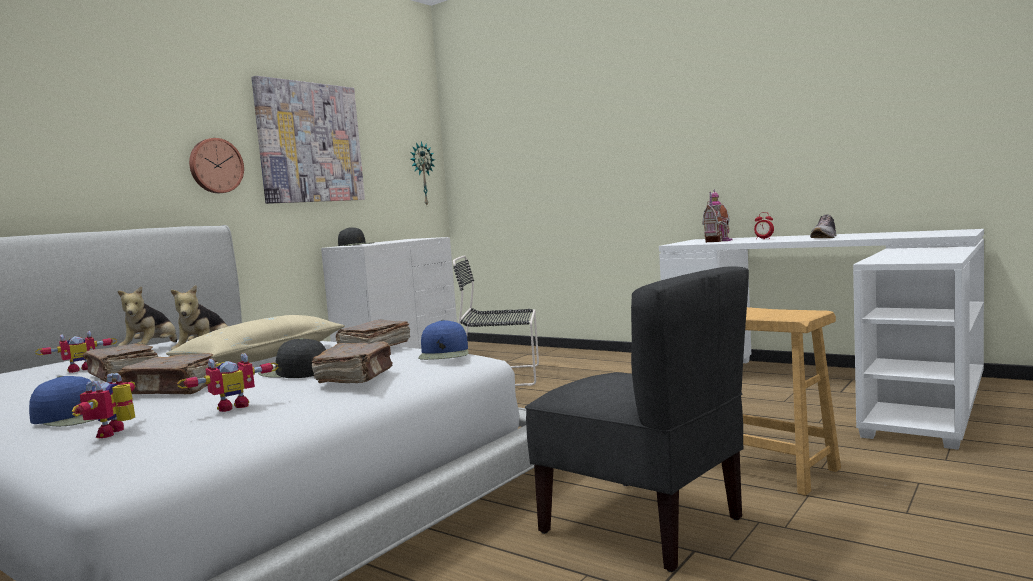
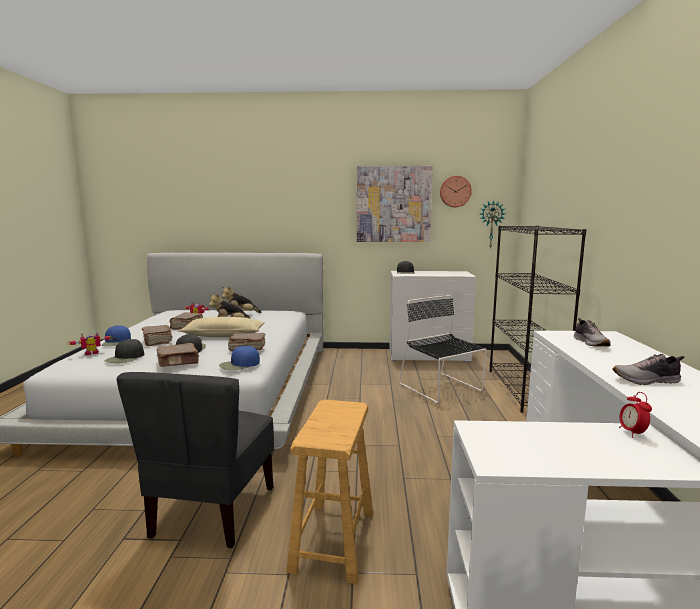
camera: 55 degrees right, 5 degrees up
toy robot [177,353,279,412] -> black cap [104,339,144,363]
wall clock [189,138,244,193] -> wall clock moved to [440,176,472,207]
toy house [702,189,732,243] -> shoe [574,318,611,347]
alarm clock [754,212,774,239] -> alarm clock moved to [619,392,652,438]
none -> black bookcase [490,226,587,413]

